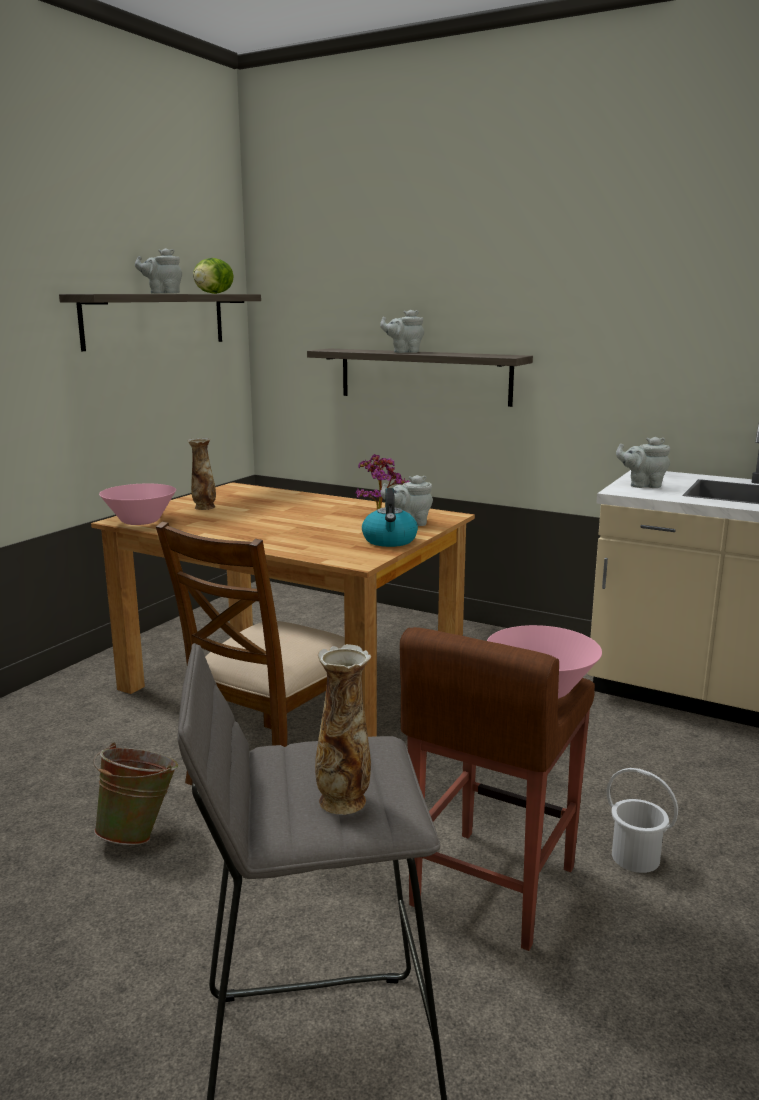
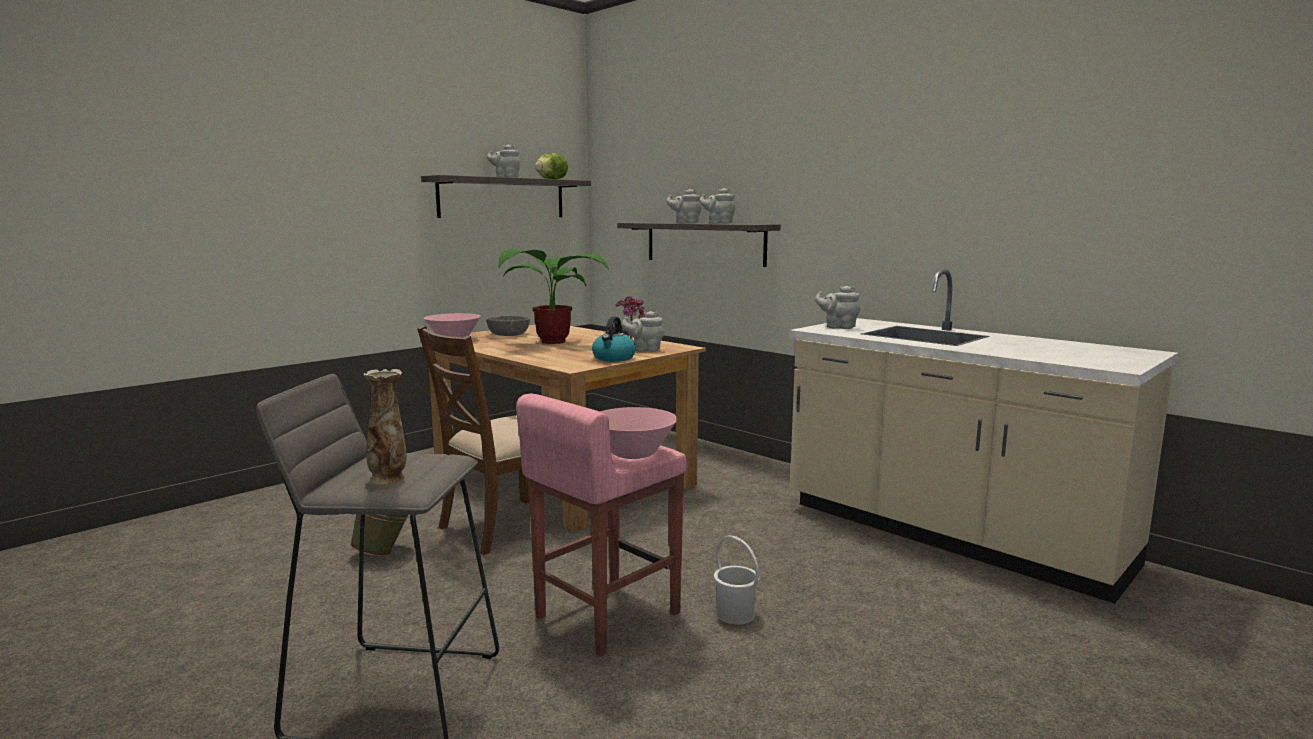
camera: 15 degrees right, 5 degrees down
vase [188,438,216,510] -> grey bowl [486,316,530,336]
brown stool [400,627,595,951] -> pink stool [516,393,688,656]
none -> potted plant [498,249,609,344]
none -> grey teapot [699,188,735,224]

